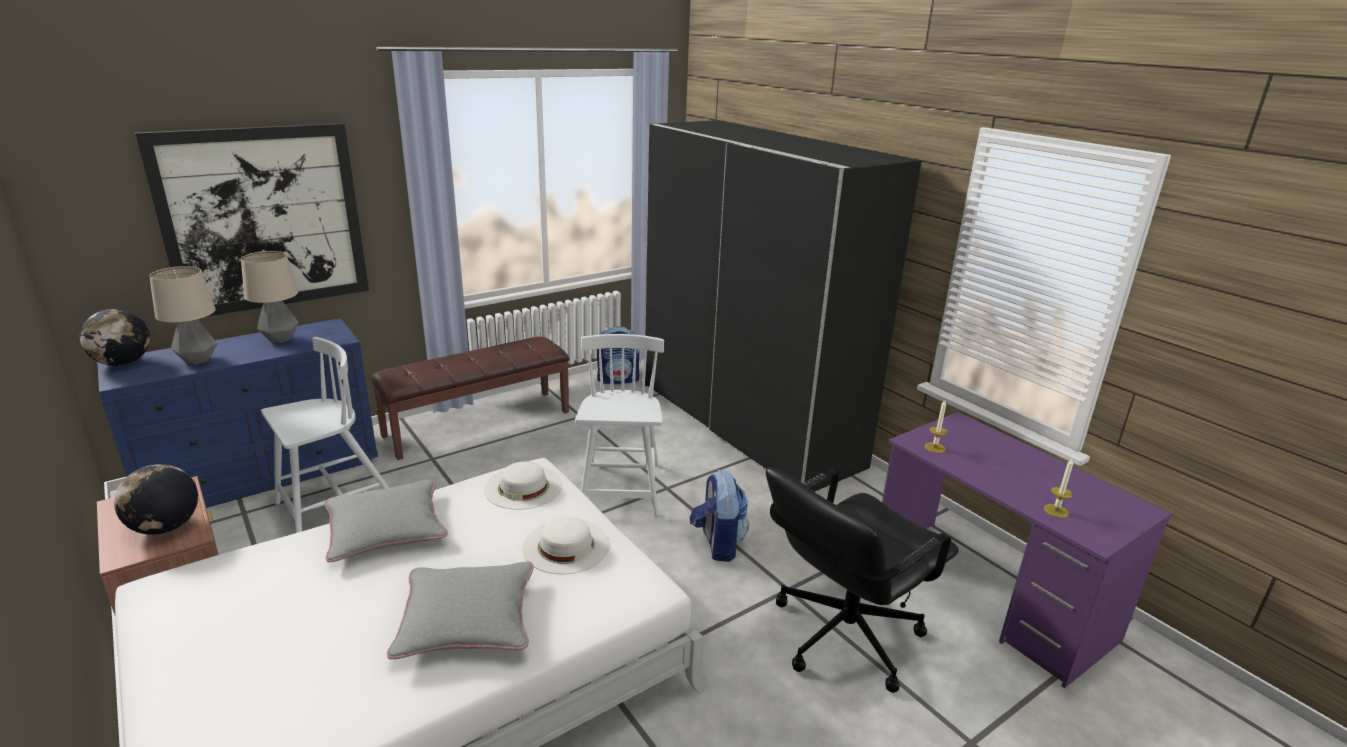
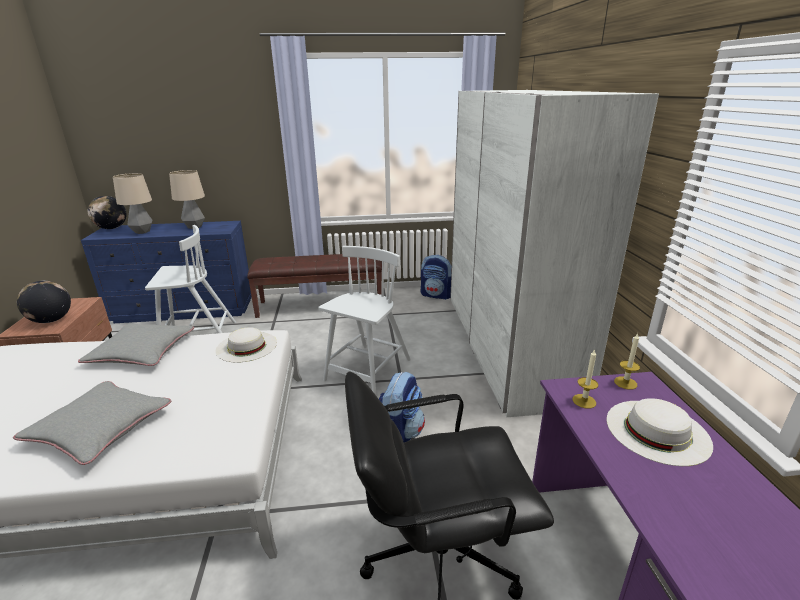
camera: 30 degrees right, 0 degrees up
picture [135,123,369,317] -> none
white hat [522,516,609,574] -> white hat moved to [606,398,713,466]
black wardrobe [645,120,922,492] -> white wardrobe [450,90,659,417]
candle [1044,459,1073,518] -> candle moved to [614,333,640,390]

